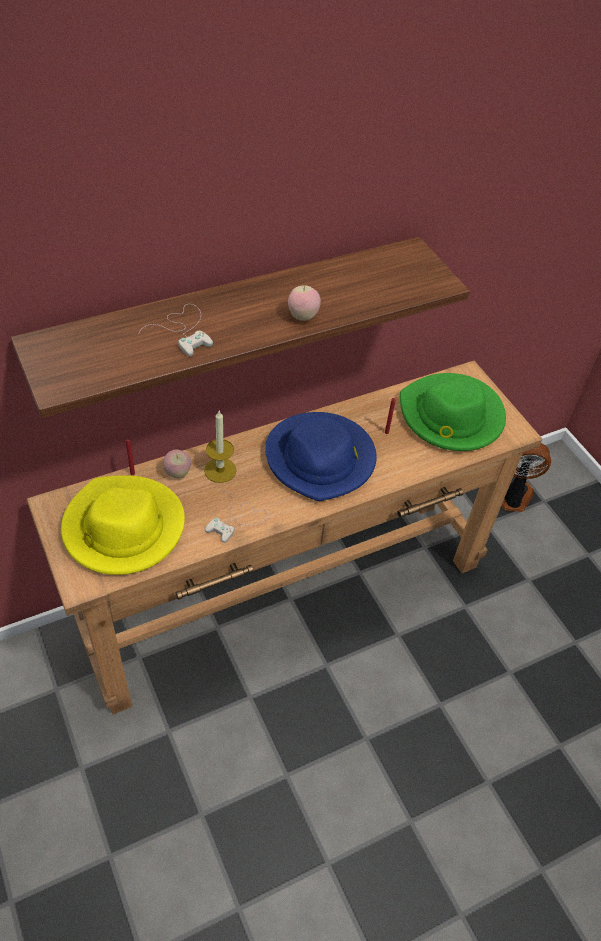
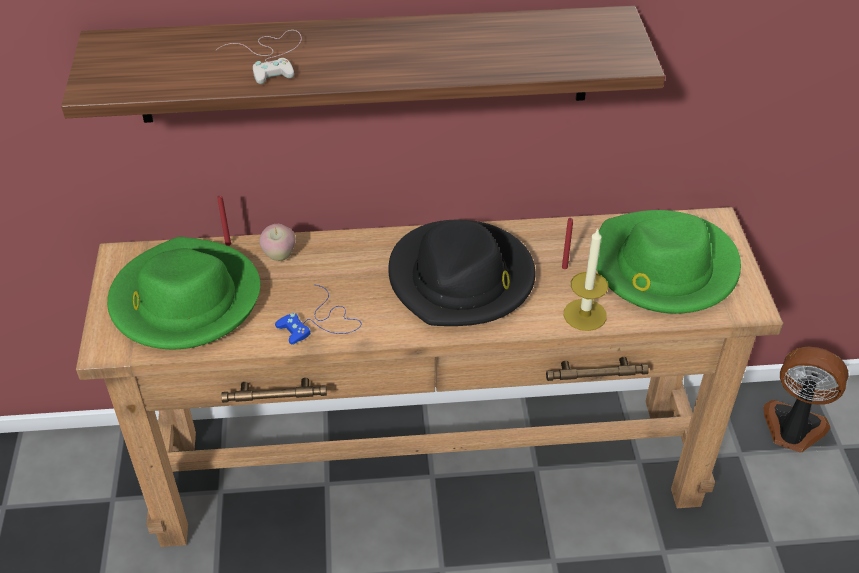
camera: 25 degrees right, 5 degrees down
yellow hat [61,475,185,575] -> green hat [107,237,260,349]
candle [204,411,237,483] -> candle moved to [564,229,608,331]
white game controller [205,491,269,543] -> blue game controller [275,285,361,345]
blue hat [265,412,377,501] -> black hat [388,220,535,326]
apple [288,285,321,321] -> none

